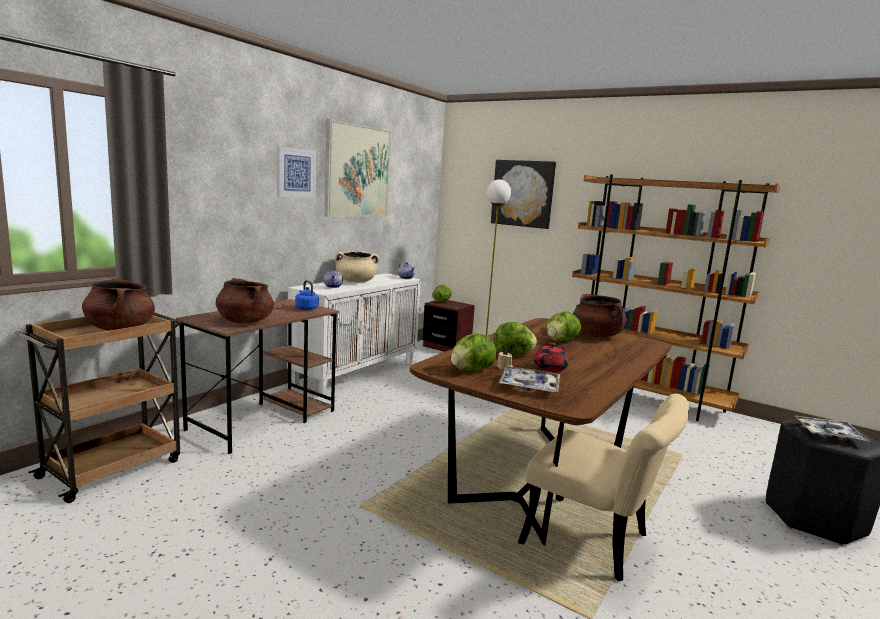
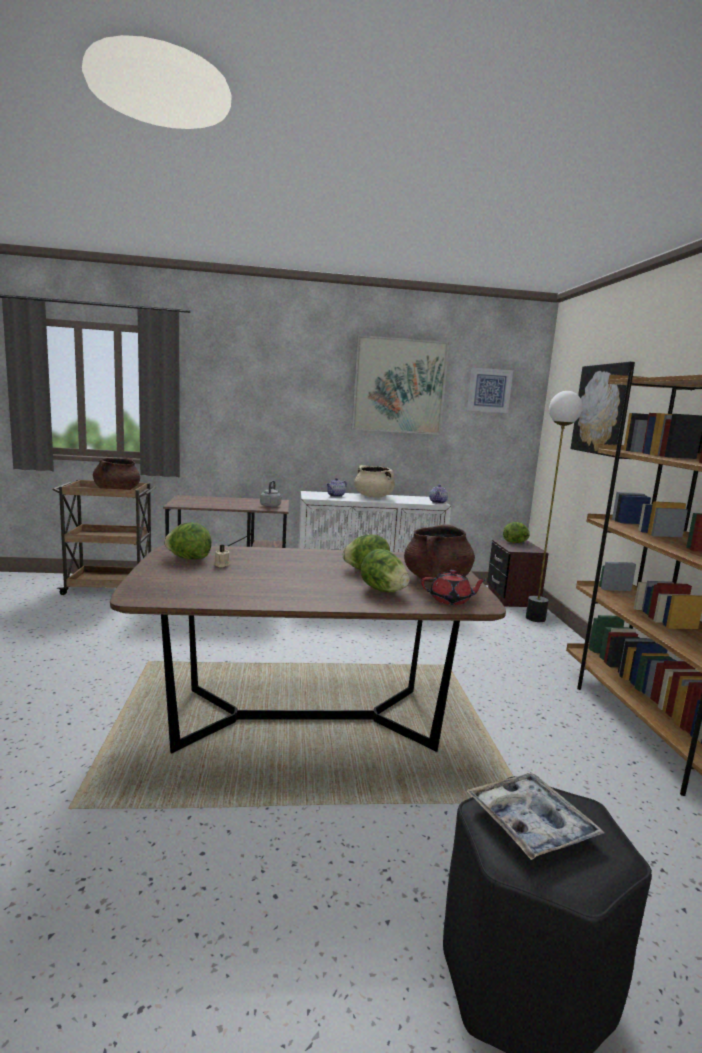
camera: 50 degrees right, 0 degrees up
brown cooking pot [216,278,274,323] -> none
picture [277,146,316,198] -> picture moved to [467,367,513,413]
blue kettle [295,280,319,310] -> grey kettle [260,480,281,507]
lettuce [494,322,537,355] -> lettuce moved to [360,549,410,593]
tray [499,367,560,392] -> none
beige chair [518,394,689,581] -> none
red teapot [533,343,568,372] -> red teapot moved to [421,570,487,605]

